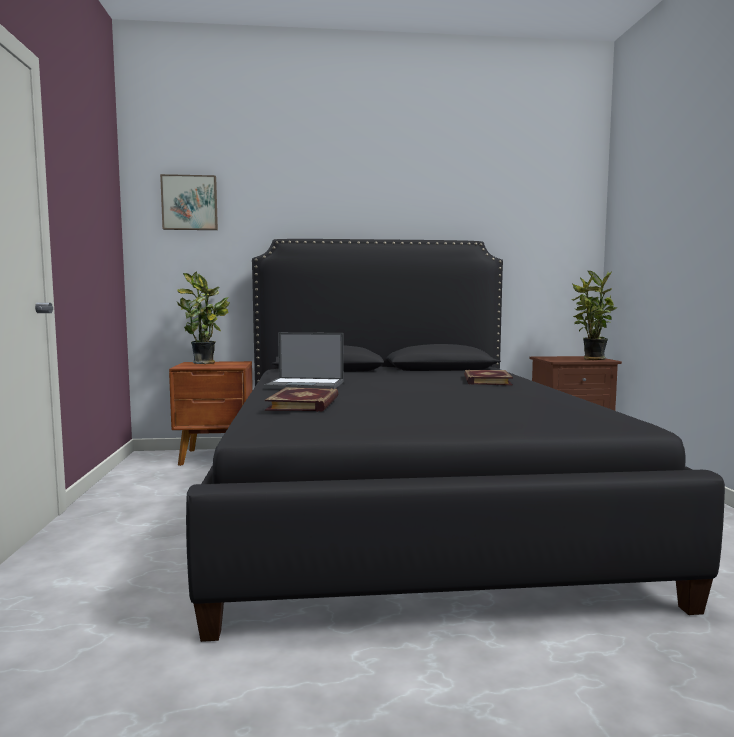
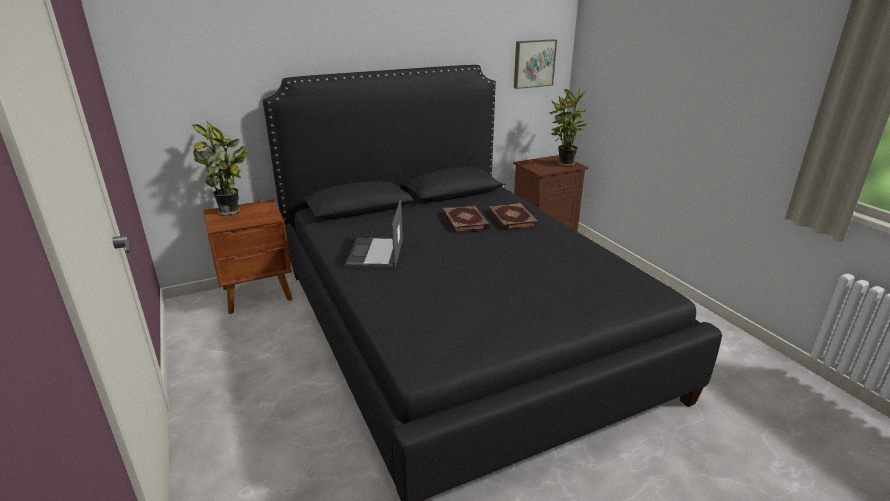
camera: 20 degrees left, 20 degrees up
picture [160,174,218,230] -> picture moved to [514,39,557,89]
laptop [264,332,344,389] -> laptop turned 105 degrees clockwise [345,200,403,269]
book [265,387,339,412] -> book moved to [443,205,490,233]

